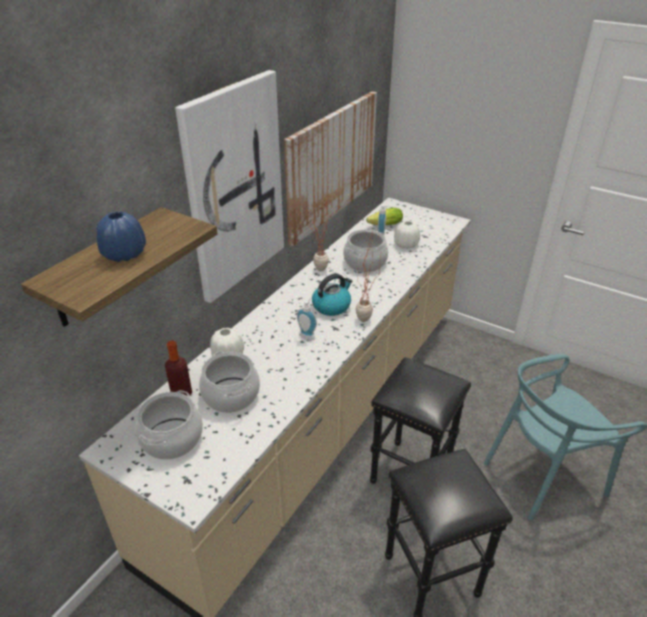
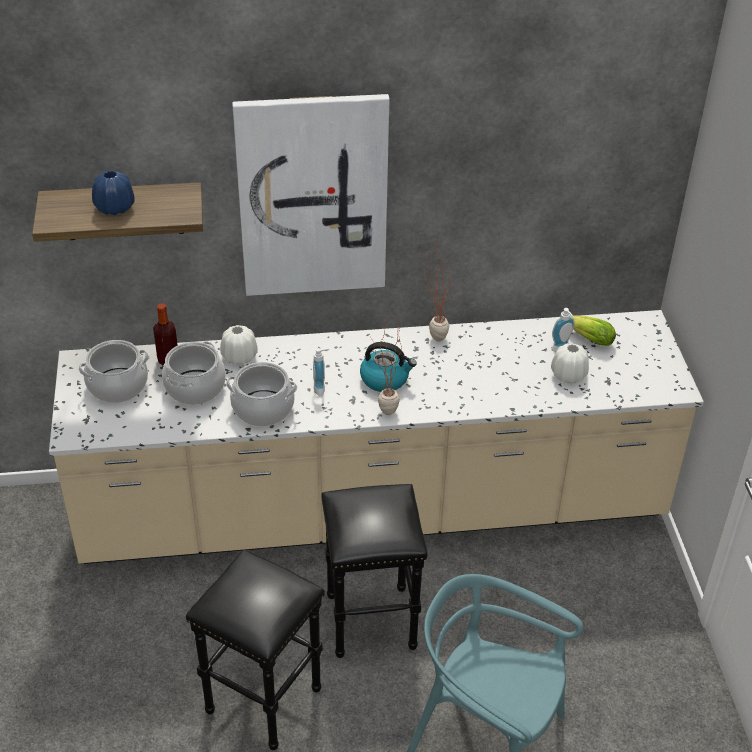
camera: 50 degrees right, 5 degrees up
picture [284,91,377,246] -> none
cooking pot [343,229,388,272] -> cooking pot moved to [226,362,297,427]

